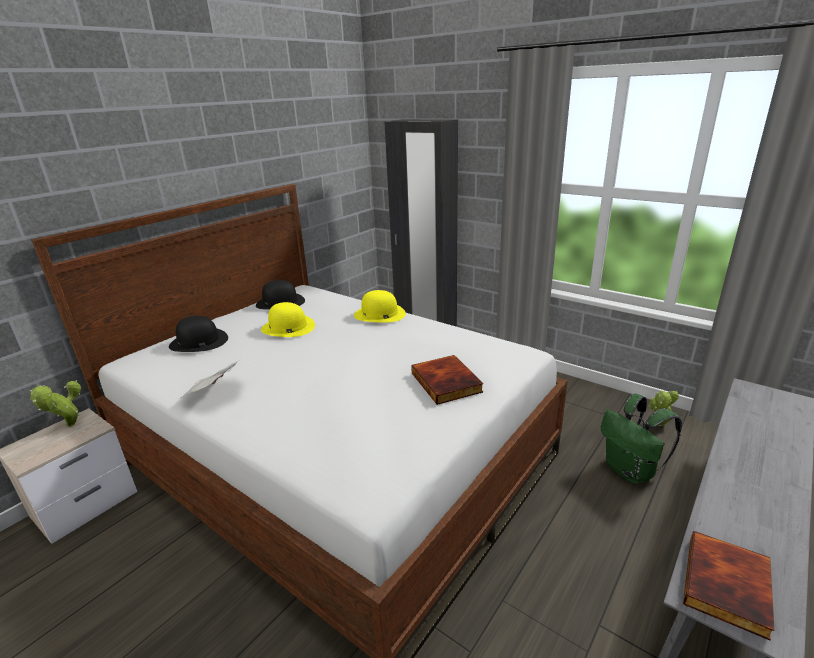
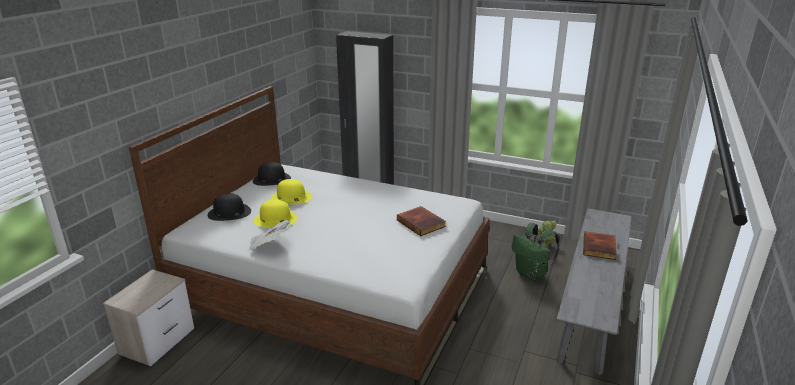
camera: 15 degrees left, 0 degrees up
potted plant [30,380,81,427] -> none
yellow hat [354,290,406,323] -> yellow hat moved to [254,200,298,227]
book [683,531,774,640] -> book moved to [583,231,617,260]

